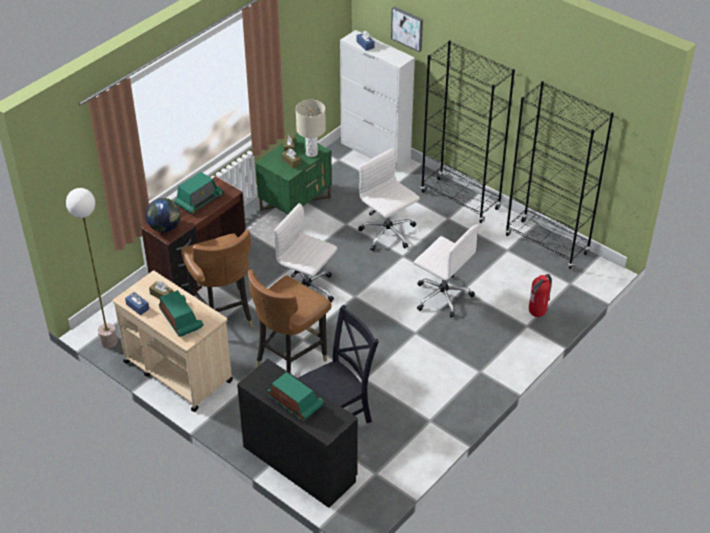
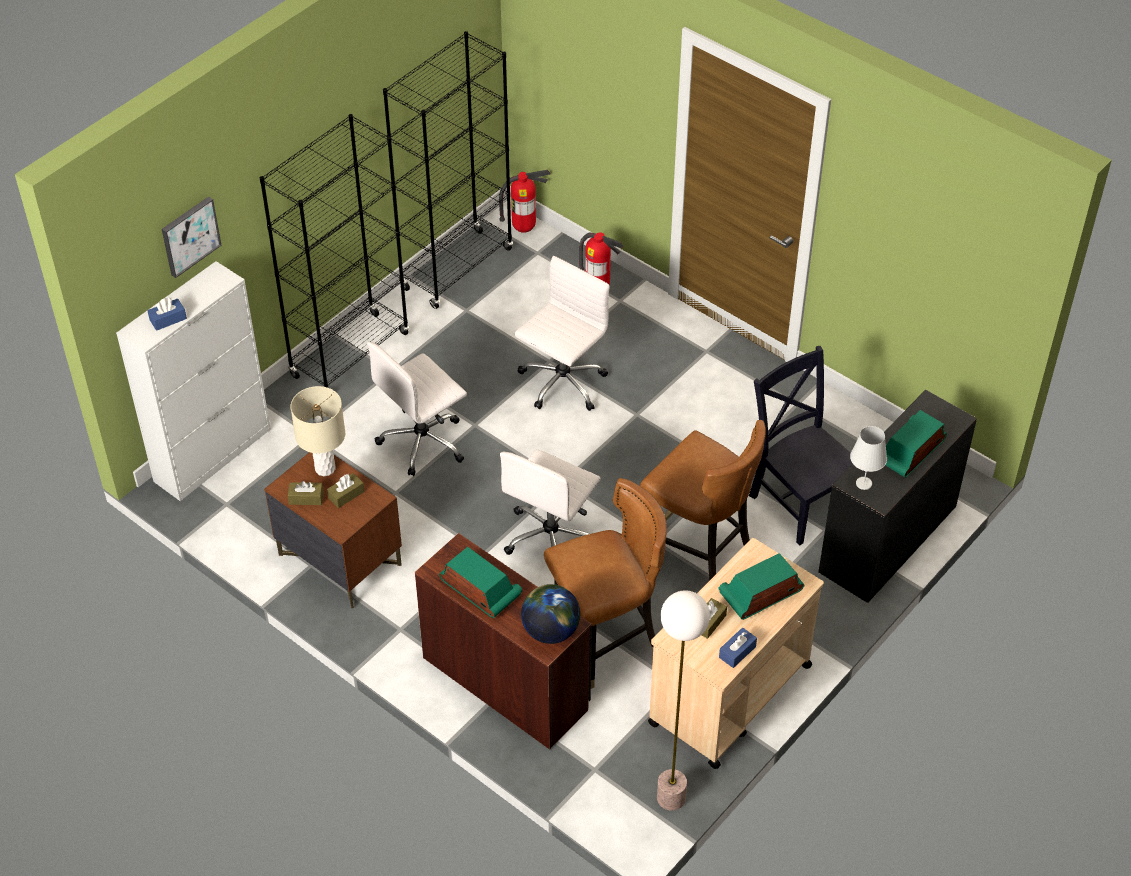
camera: 90 degrees left, 5 degrees up
green nightstand [255,133,332,214] -> brown nightstand [264,452,402,608]
none -> fire extinguisher [499,170,550,233]
none -> white table lamp [850,426,887,490]

